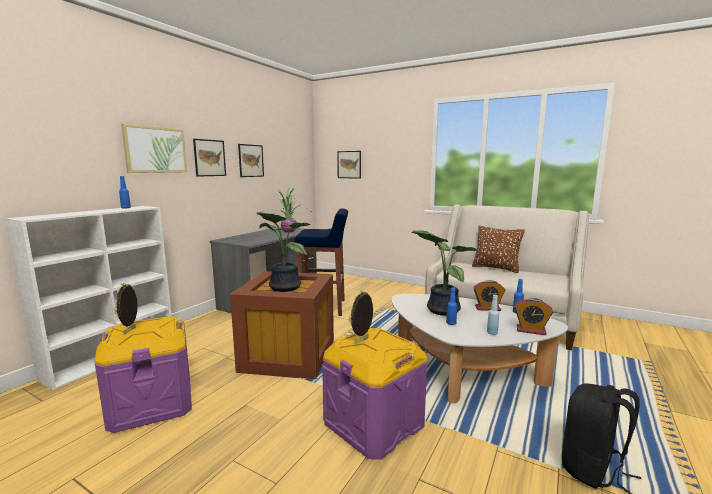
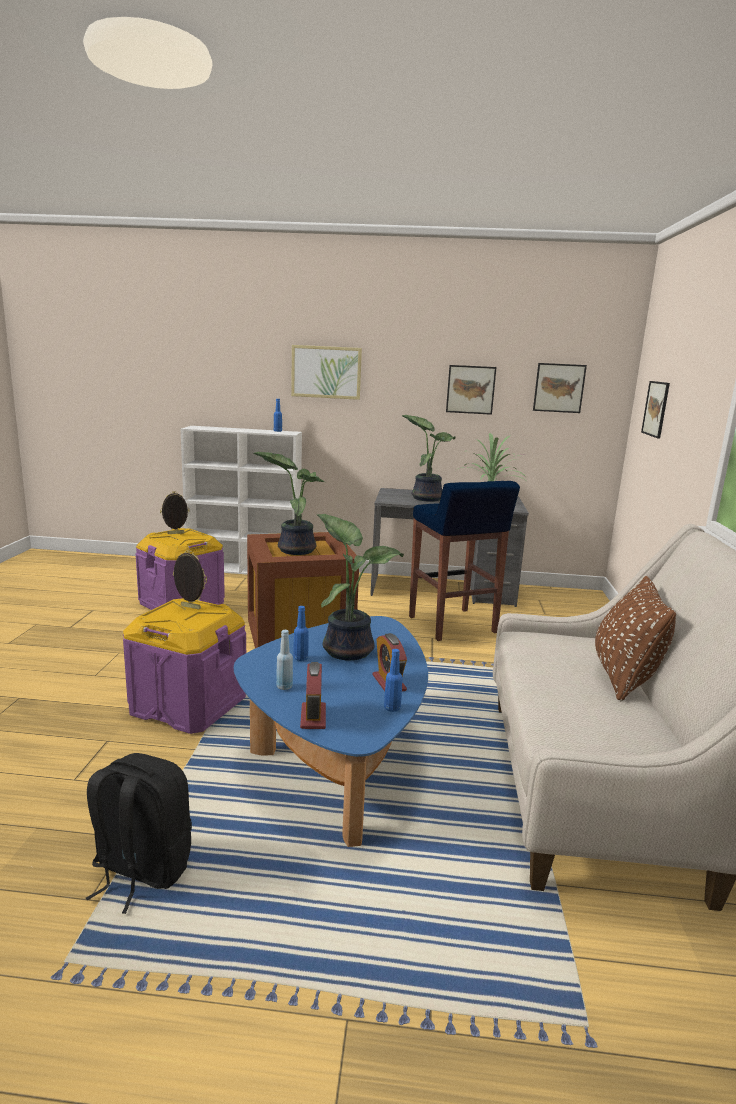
camera: 65 degrees right, 5 degrees up
picture [193,139,226,177] -> picture moved to [533,363,587,413]
white coffee table [392,294,568,403] -> blue coffee table [234,616,428,847]
none -> potted plant [401,415,456,502]

